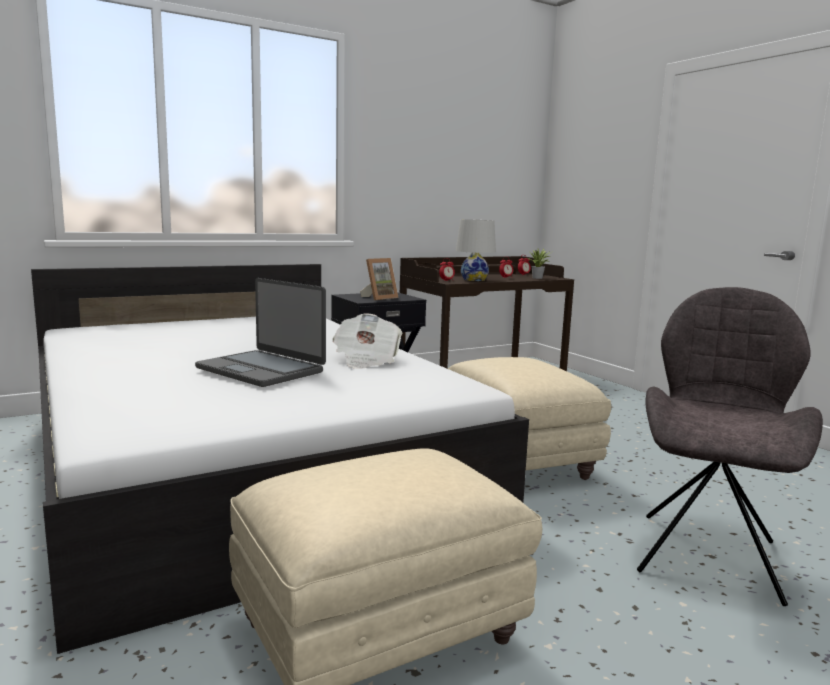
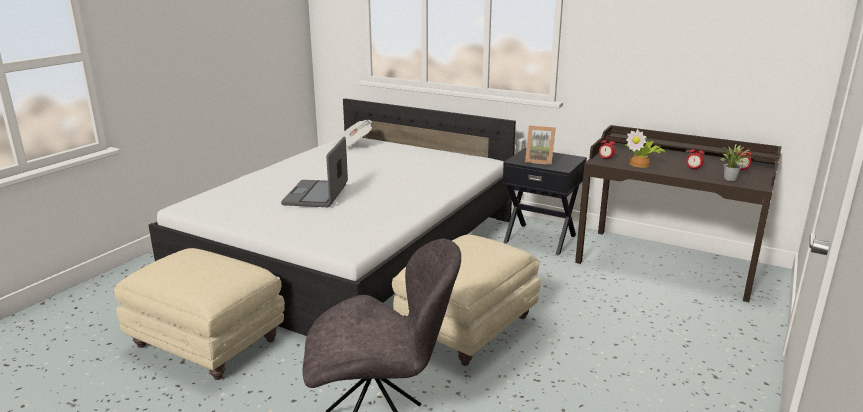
camera: 60 degrees right, 10 degrees up
newspaper [332,313,402,369] -> newspaper moved to [332,120,372,148]
white table lamp [456,219,496,281] -> potted plant [622,129,665,168]

